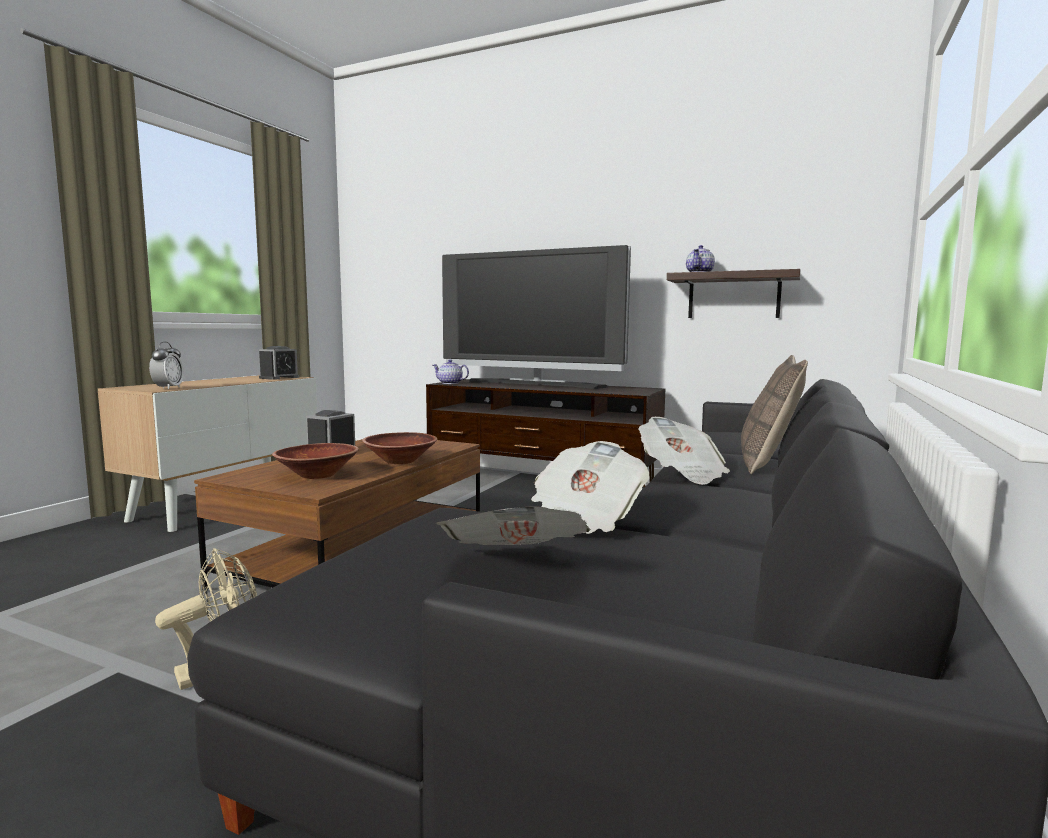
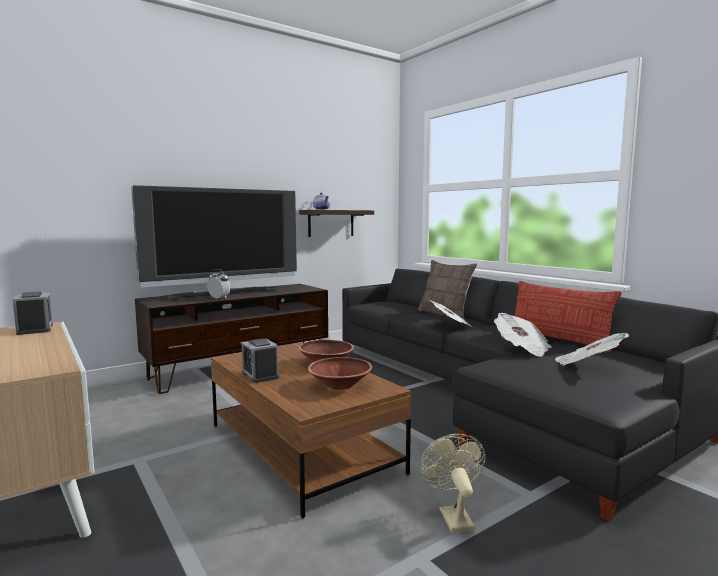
camera: 60 degrees left, 0 degrees up
alarm clock [149,342,184,389] -> alarm clock moved to [207,269,230,299]
teapot [433,359,469,384] -> none
none -> pillow [514,281,622,352]

